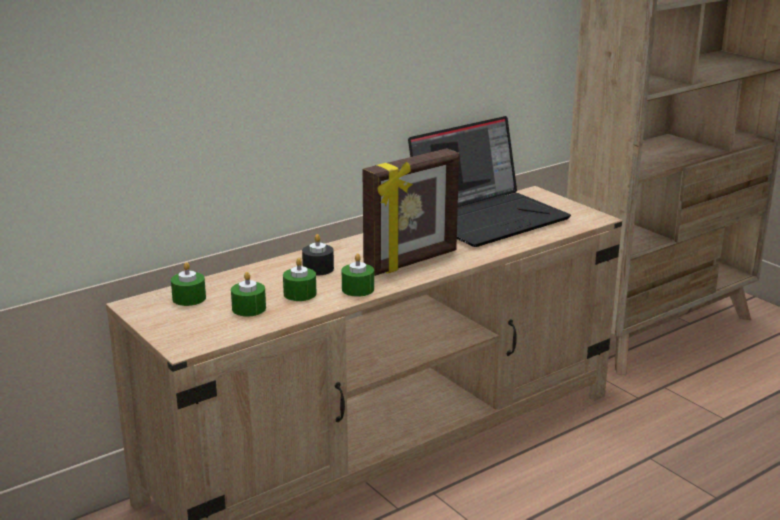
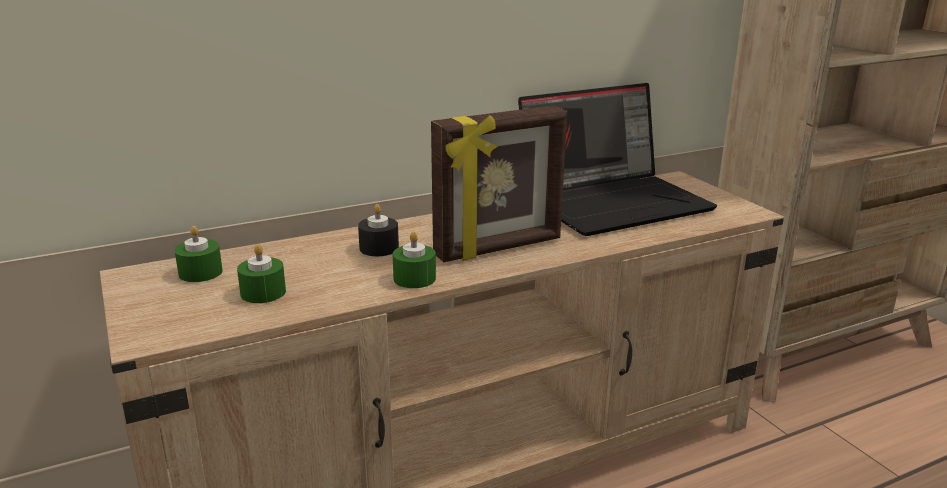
camera: 10 degrees right, 0 degrees up
green candle [283,258,316,301] -> none

